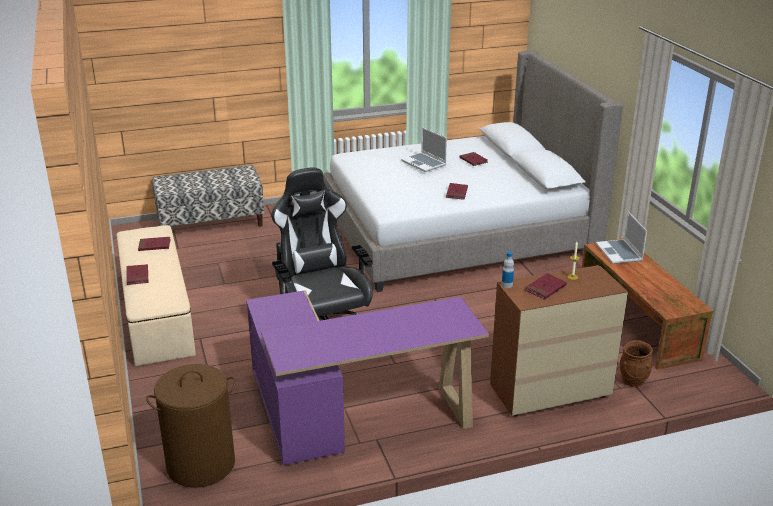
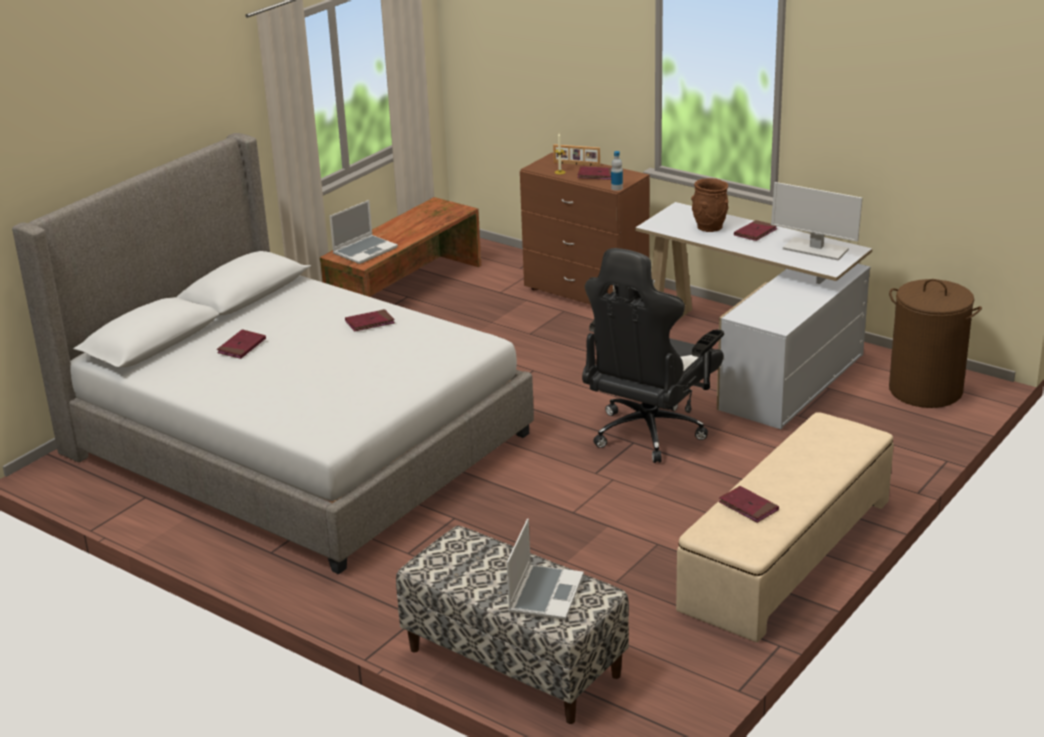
camera: 125 degrees left, 0 degrees up
red book [126,264,148,285] -> red book moved to [734,220,778,241]
purple desk [246,290,489,465] -> white desk [635,202,872,429]
laptop [401,127,447,172] -> laptop moved to [507,518,584,620]
brown vase [620,340,653,387] -> brown vase moved to [691,178,728,232]
none -> picture frame [553,144,600,166]
none -> monitor [771,182,863,260]

